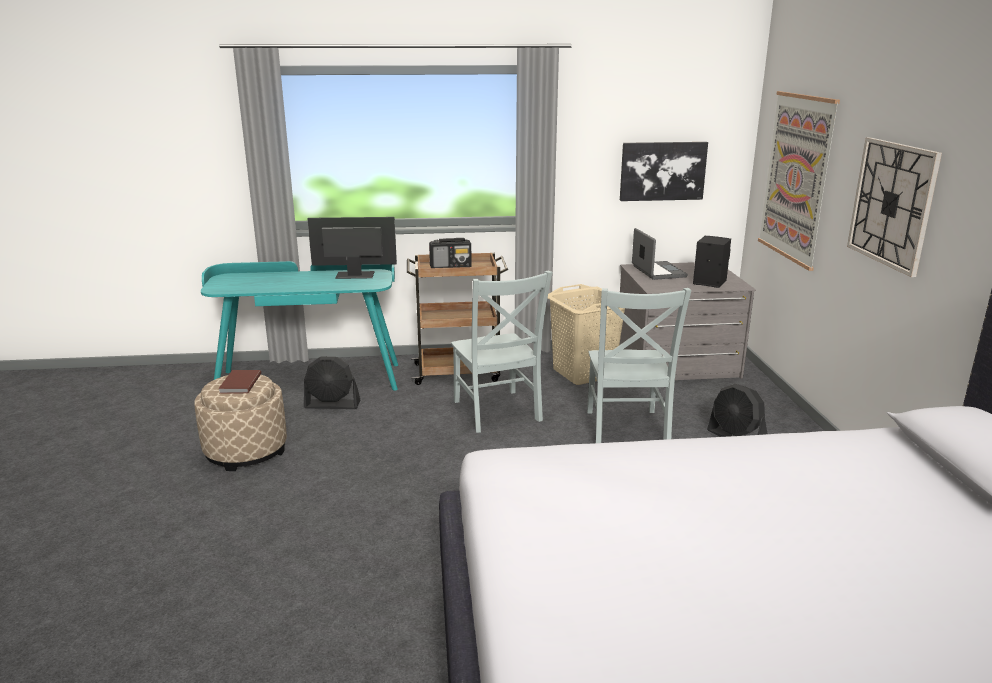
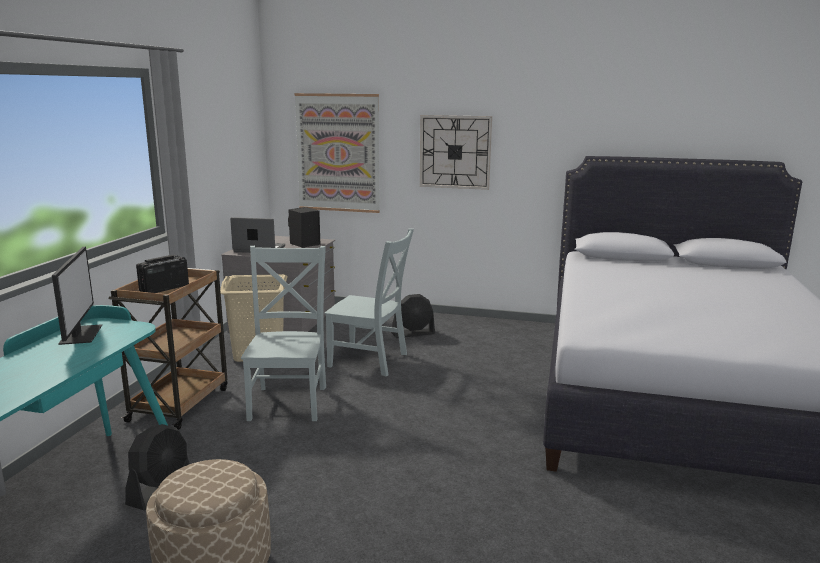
camera: 70 degrees left, 5 degrees down
brown book [218,370,261,394] -> none
monitor [307,217,397,279] -> monitor turned 150 degrees clockwise [52,247,102,345]
radio [429,238,472,268] -> radio turned 150 degrees counterclockwise [136,255,189,293]
grey chair [451,271,553,433] -> grey chair turned 90 degrees counterclockwise [241,246,326,421]
picture [620,142,708,201] -> none

